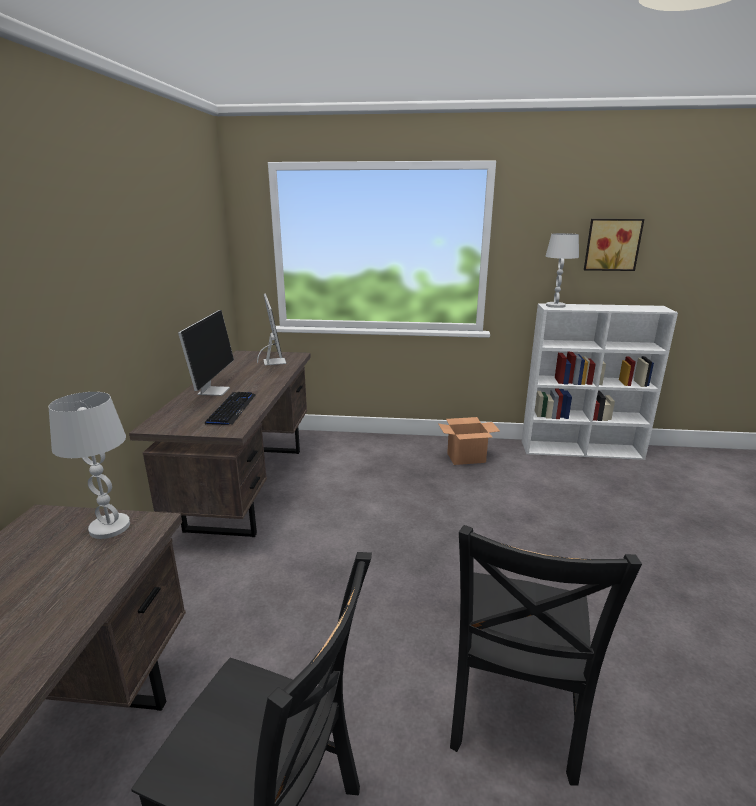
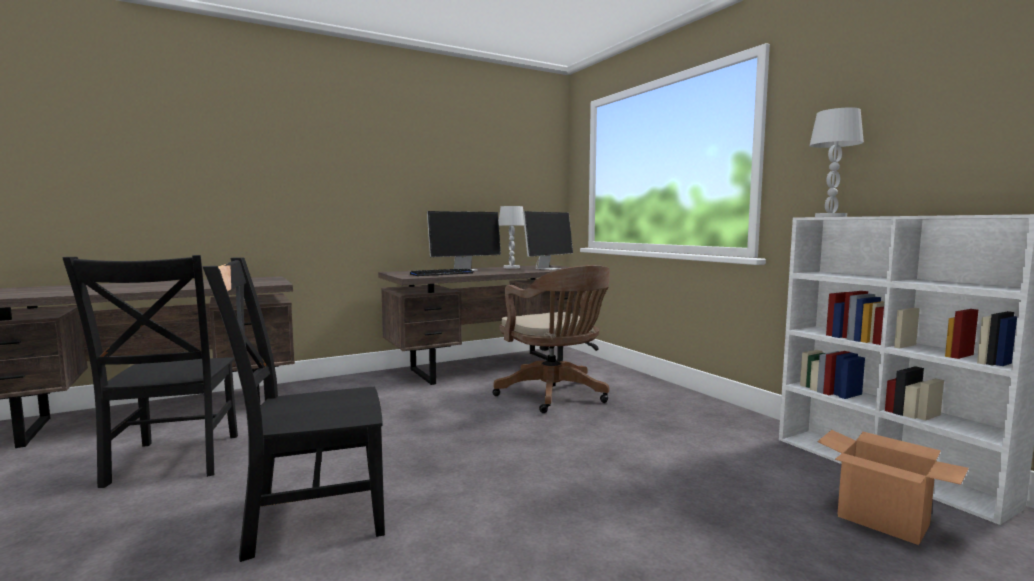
camera: 55 degrees right, 15 degrees down
white table lamp [49,392,130,539] -> white table lamp moved to [499,206,524,269]
cardboard box [438,417,500,465] -> cardboard box moved to [817,430,969,545]
picture [584,219,644,271] -> none
none -> brown office chair [492,265,610,413]

